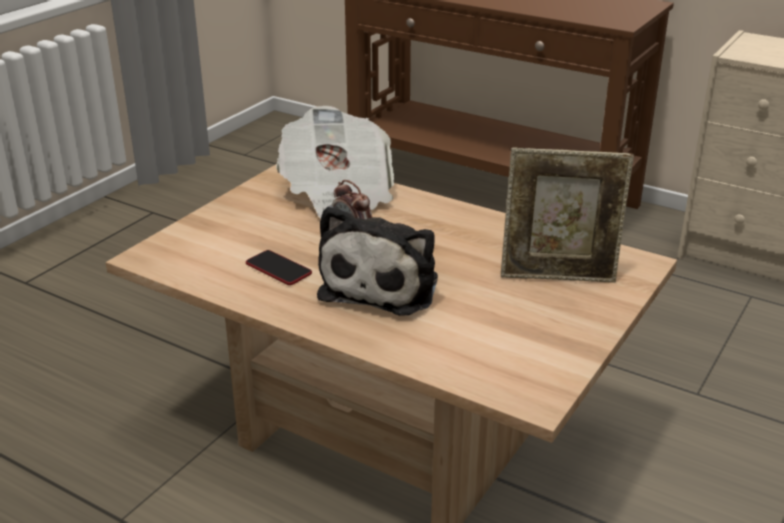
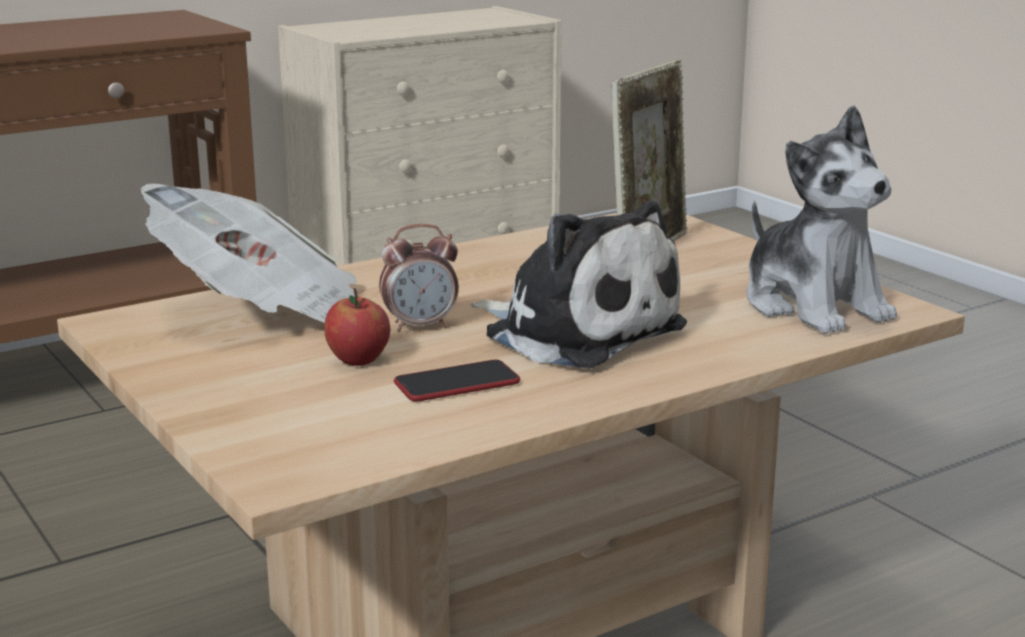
camera: 65 degrees left, 10 degrees down
none -> apple [324,288,390,366]
none -> plush toy [747,105,897,334]

